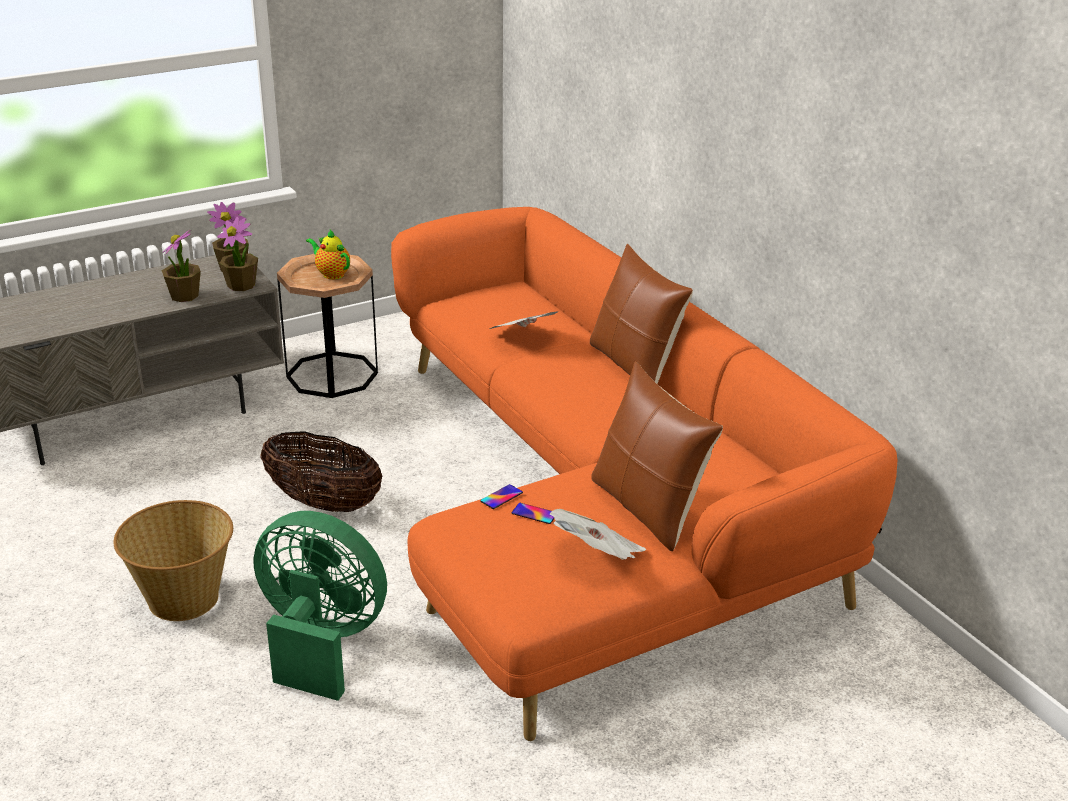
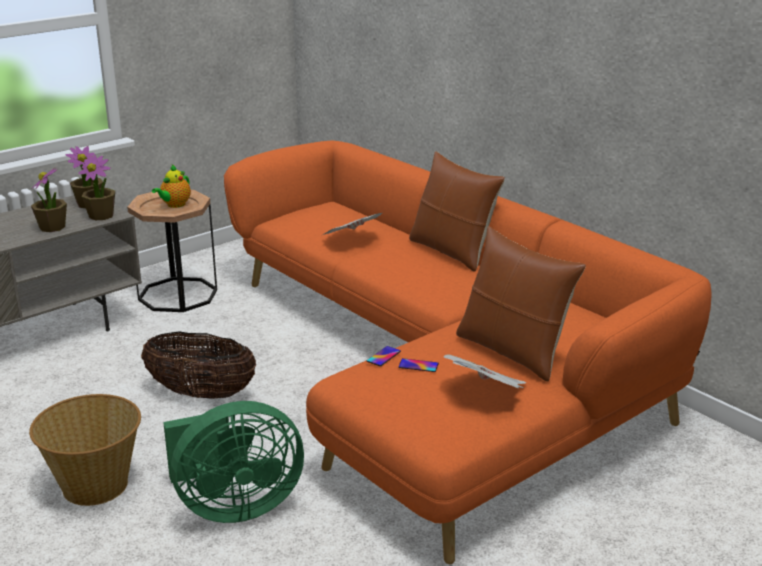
camera: 10 degrees left, 5 degrees down
green fan [253,511,387,701] -> green fan turned 150 degrees clockwise [163,401,304,523]
teapot [306,230,350,280] -> teapot turned 90 degrees counterclockwise [152,165,191,208]

